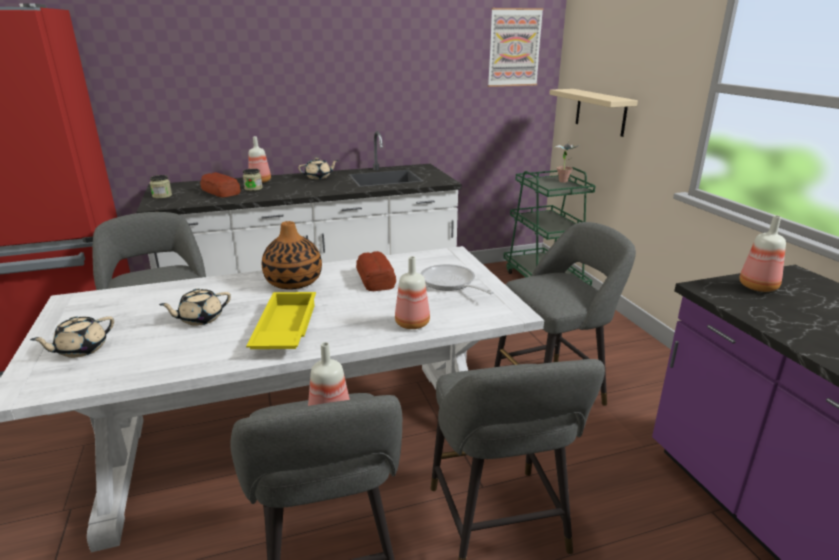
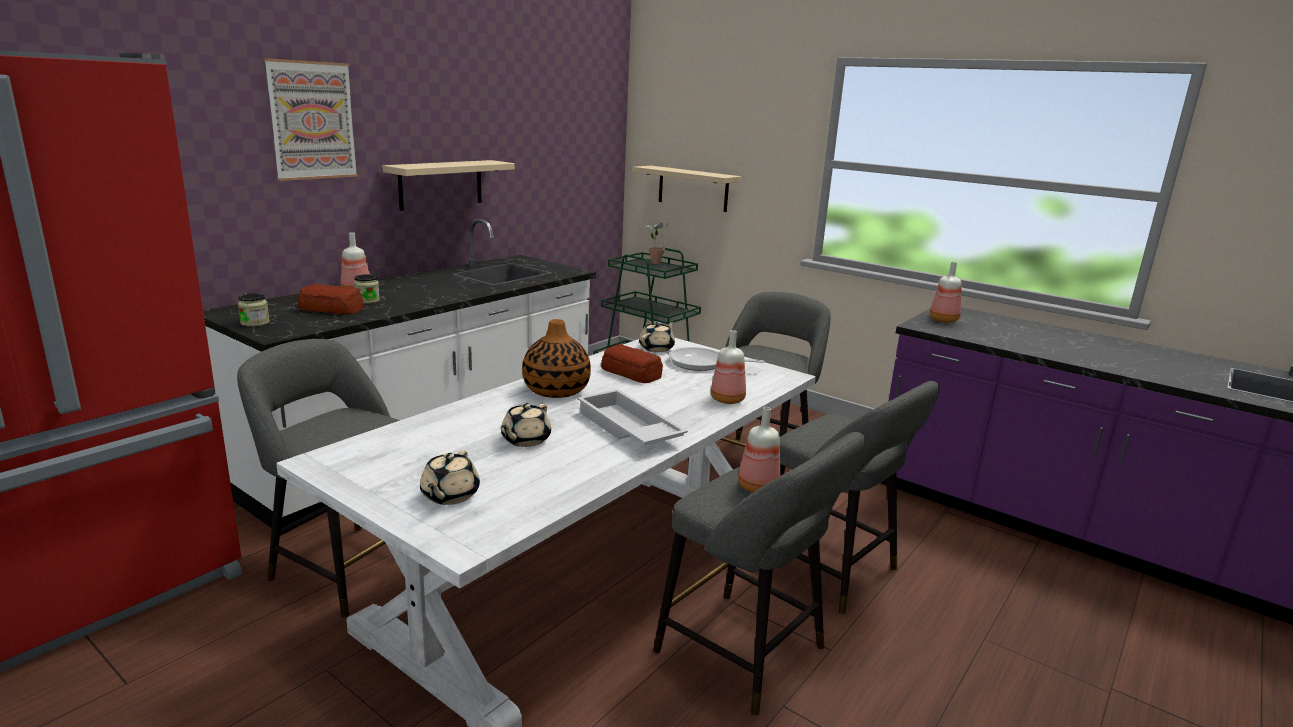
camera: 35 degrees left, 5 degrees down
yellow tray [246,292,316,349] -> white tray [577,389,688,446]
beige teapot [298,157,338,179] -> beige teapot moved to [639,321,675,352]
picture [488,8,544,87] -> picture moved to [264,58,358,181]
none -> beige shelf [382,160,515,211]

